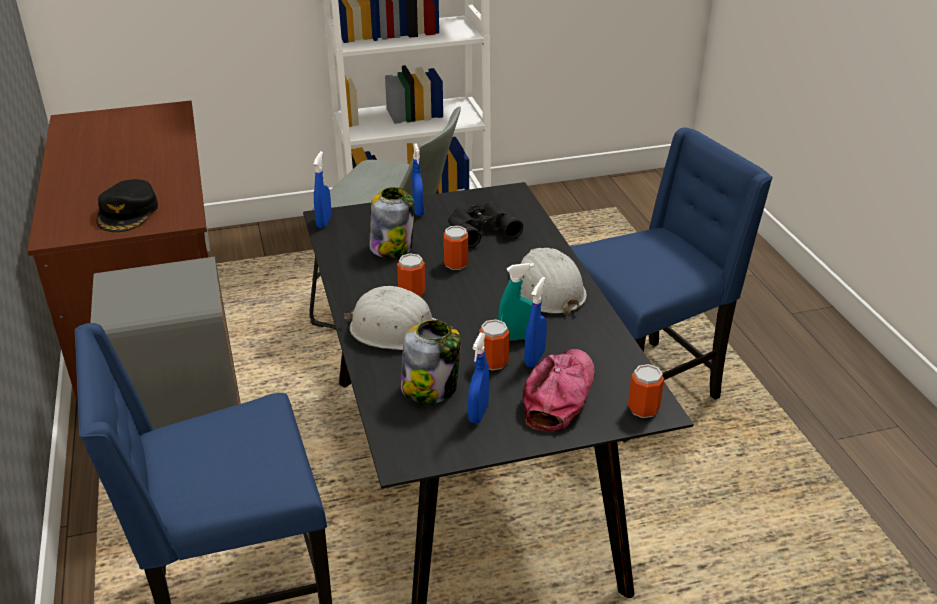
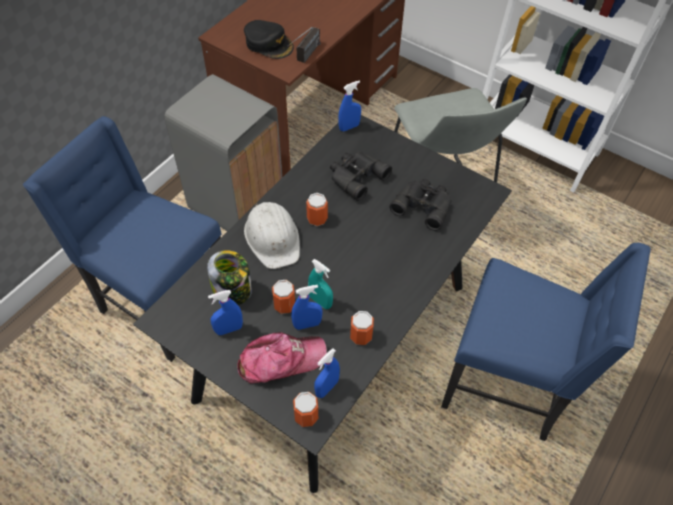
camera: 50 degrees right, 20 degrees up
black cap [97,179,158,232] -> black cap turned 105 degrees counterclockwise [244,20,294,59]
jar [369,187,414,258] -> black binoculars [330,151,392,201]
blue spray bottle [412,143,424,216] -> blue spray bottle moved to [314,348,340,398]
can [444,226,468,270] -> can moved to [350,311,374,345]
white hard hat [509,248,587,316] -> none
none -> radio [287,27,321,63]

